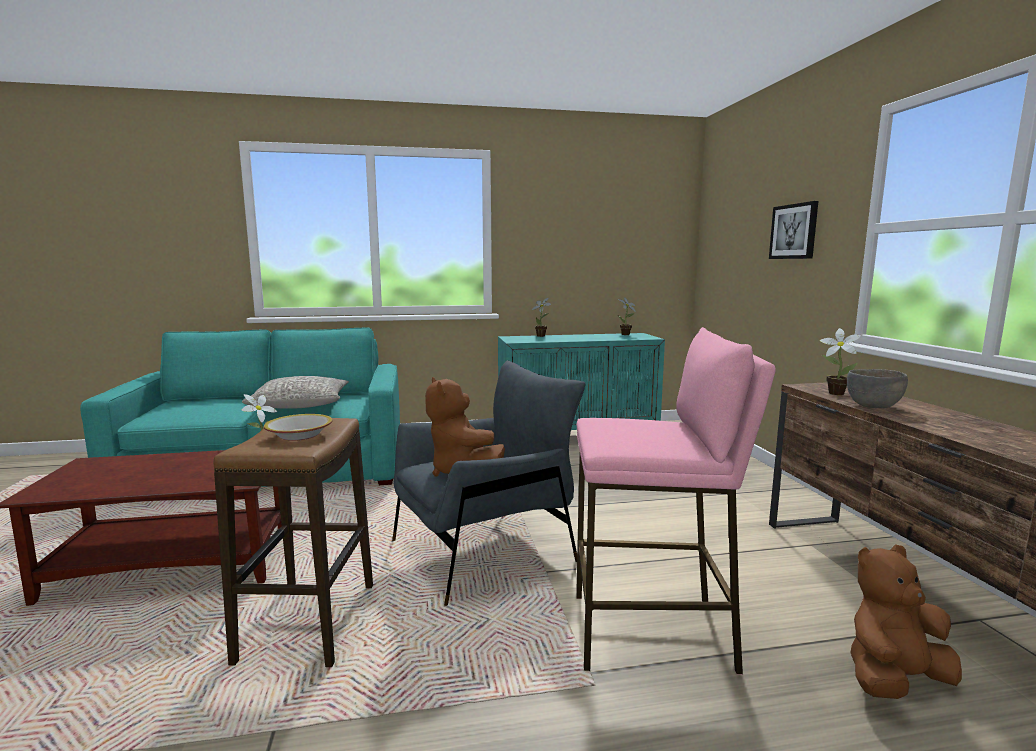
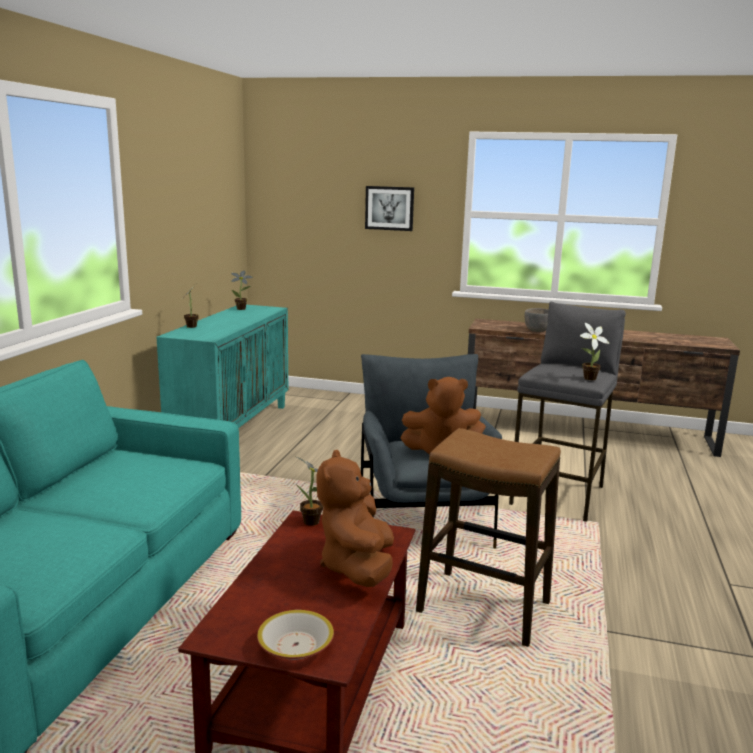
camera: 65 degrees left, 5 degrees up
grey pillow [242,376,349,409] -> none
bowl [264,414,332,441] -> bowl moved to [257,610,334,660]
pink stool [576,327,776,675] -> grey stool [509,302,626,522]
potted plant [820,328,861,395] -> potted plant moved to [580,323,610,380]
brown plush toy [850,544,962,699] -> brown plush toy moved to [317,450,394,587]

